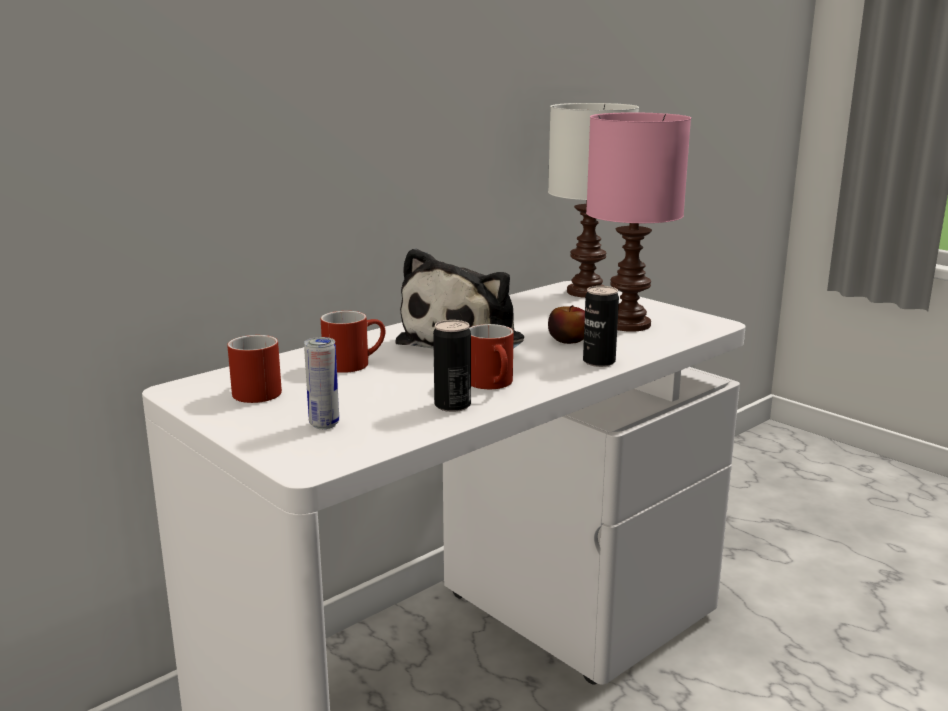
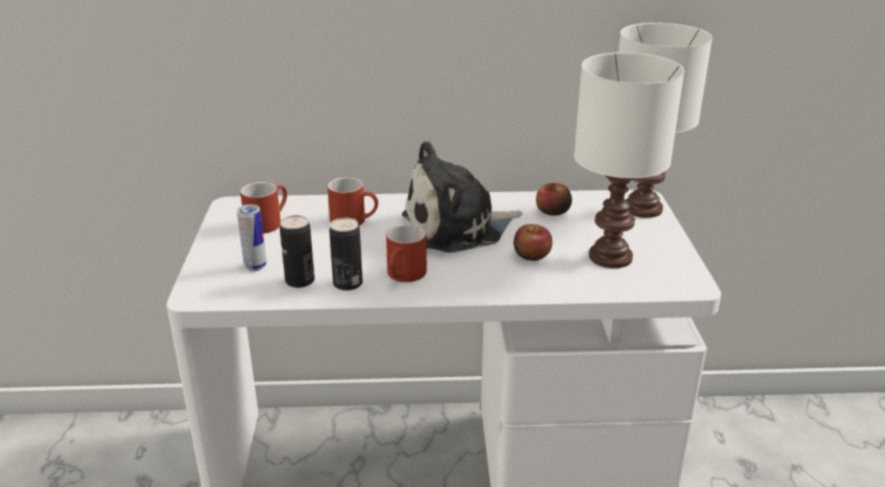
camera: 40 degrees right, 10 degrees up
can [583,286,619,367] -> can moved to [280,215,315,288]
pink table lamp [586,112,691,332] -> white table lamp [574,52,684,268]
none -> apple [536,183,572,216]

